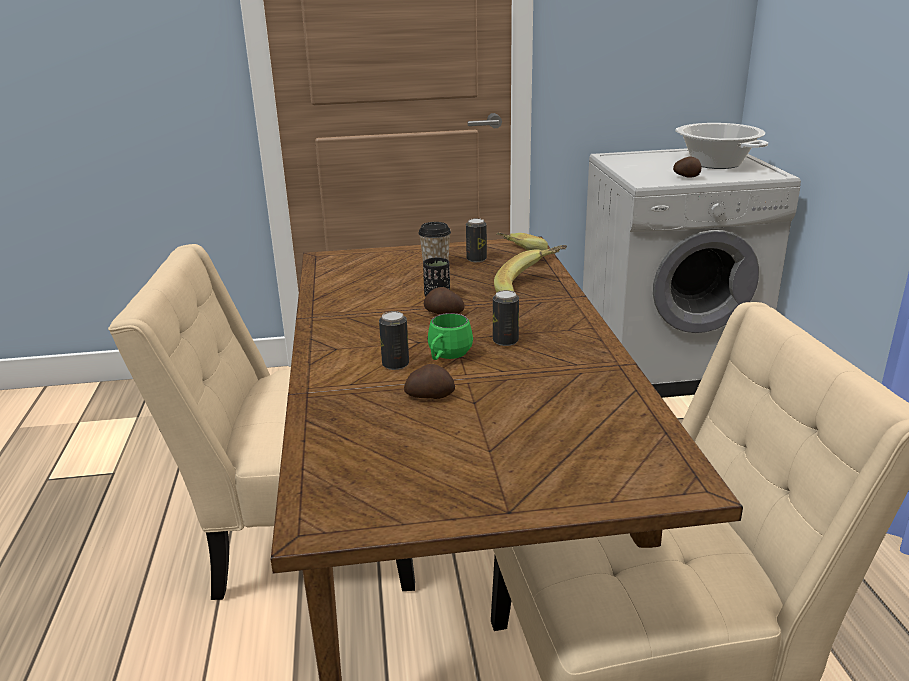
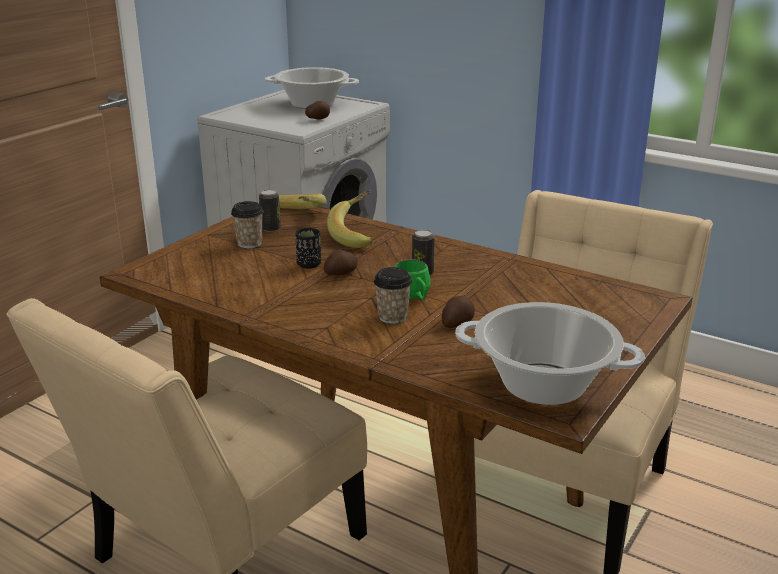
camera: 50 degrees left, 0 degrees up
can [379,311,409,370] -> cup [374,267,412,324]
none -> cooking pot [455,302,645,405]

